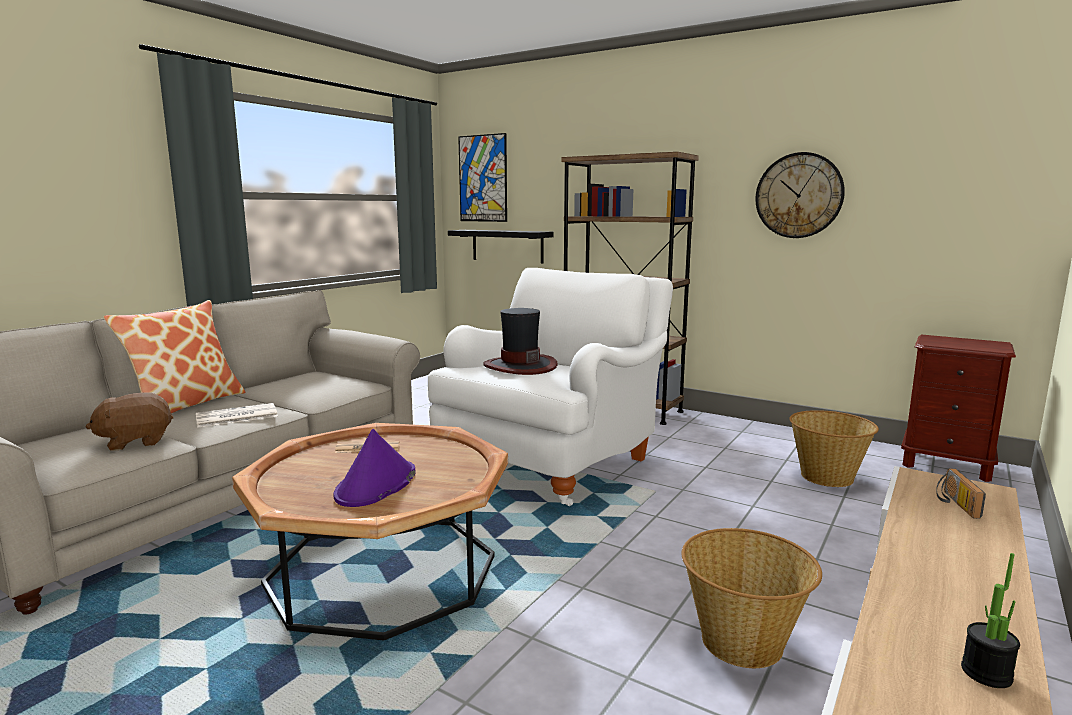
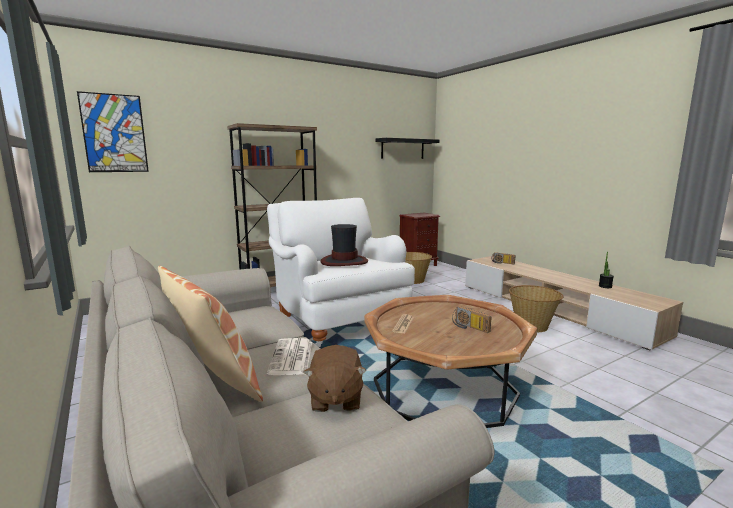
camera: 65 degrees left, 0 degrees up
purple hat [333,429,415,507] -> radio [452,306,492,333]
black shelf [448,230,554,263] -> black shelf moved to [375,138,439,159]
wall clock [755,152,845,238] -> none

